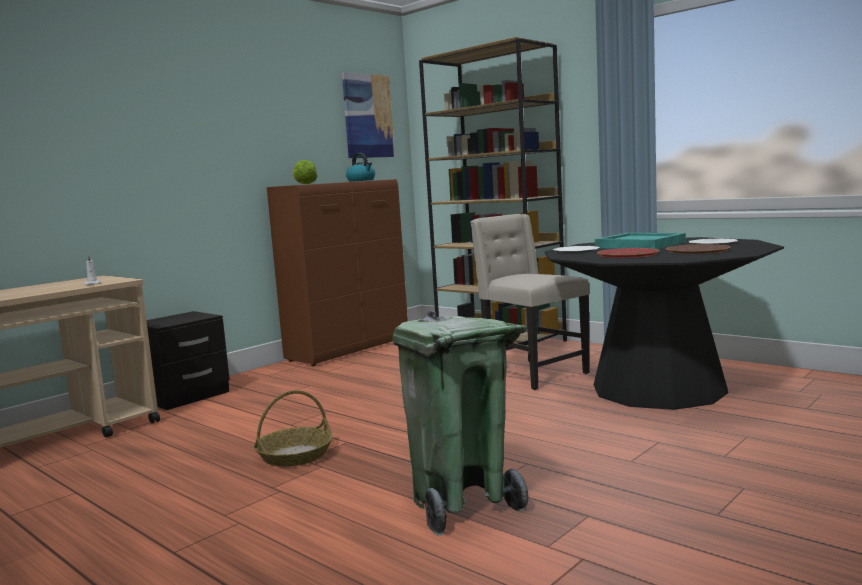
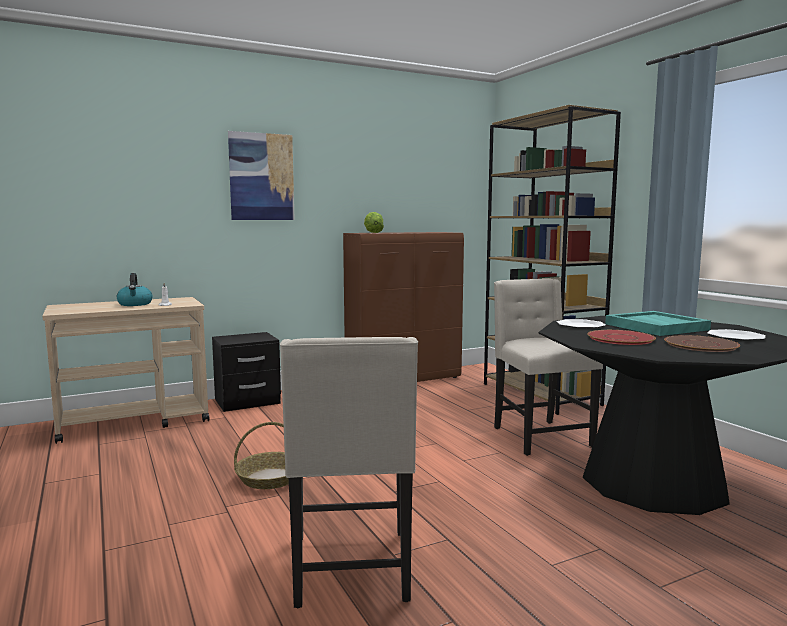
camera: 20 degrees right, 0 degrees up
picture [342,72,395,158] -> picture moved to [228,131,295,220]
kettle [346,153,375,182] -> kettle moved to [117,273,153,306]
green trash can [393,310,528,536] -> beige chair [280,337,418,608]

